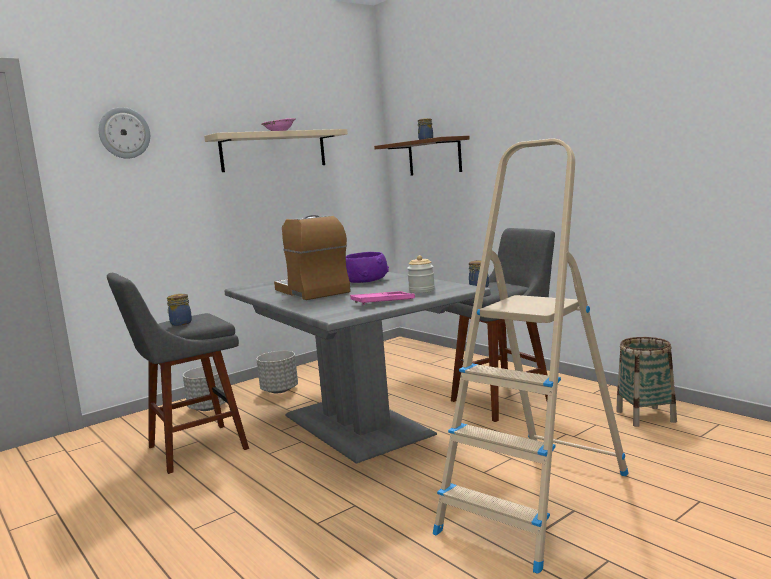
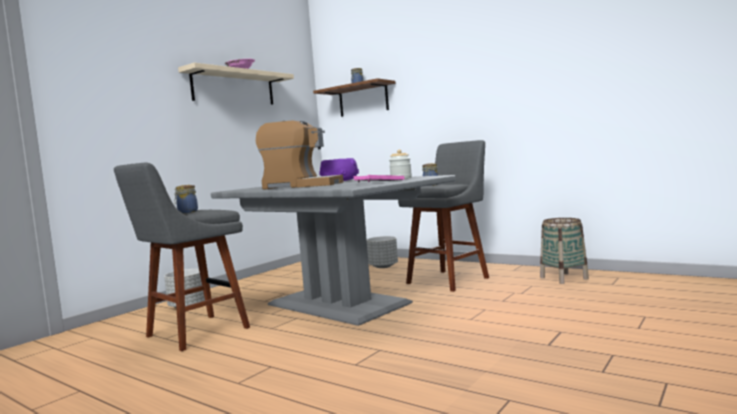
camera: 15 degrees left, 5 degrees down
wall clock [99,107,150,159] -> none
grey planter [256,351,298,393] -> grey planter moved to [367,236,398,268]
coffee machine [274,215,351,300] -> coffee machine turned 150 degrees clockwise [256,120,344,190]
beige step ladder [433,139,629,574] -> none

